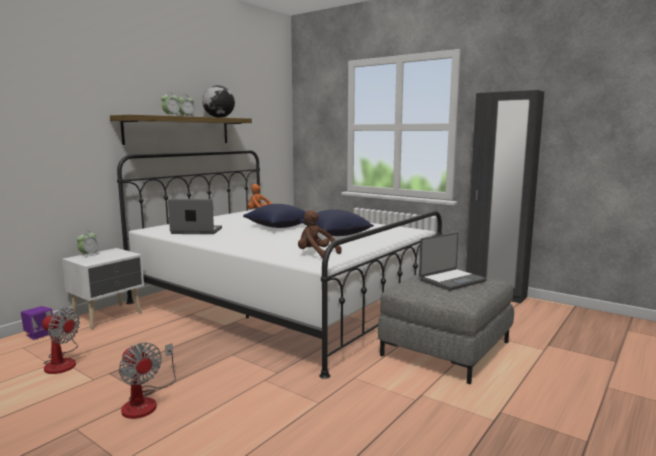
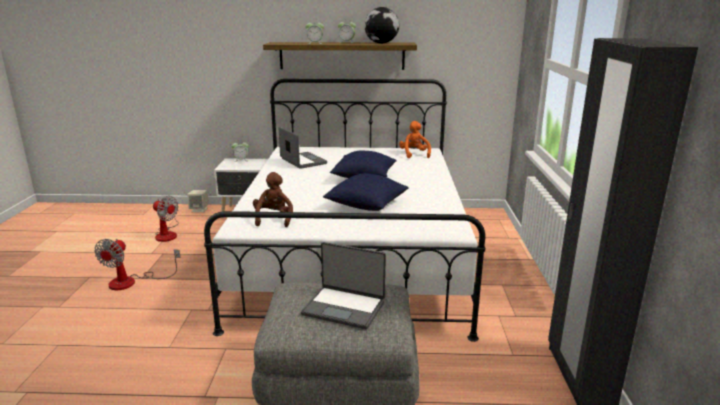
camera: 55 degrees right, 10 degrees up
purple speaker [21,306,53,340] -> beige speaker [187,190,209,212]
fan [42,308,80,374] -> fan turned 45 degrees counterclockwise [153,196,179,242]

